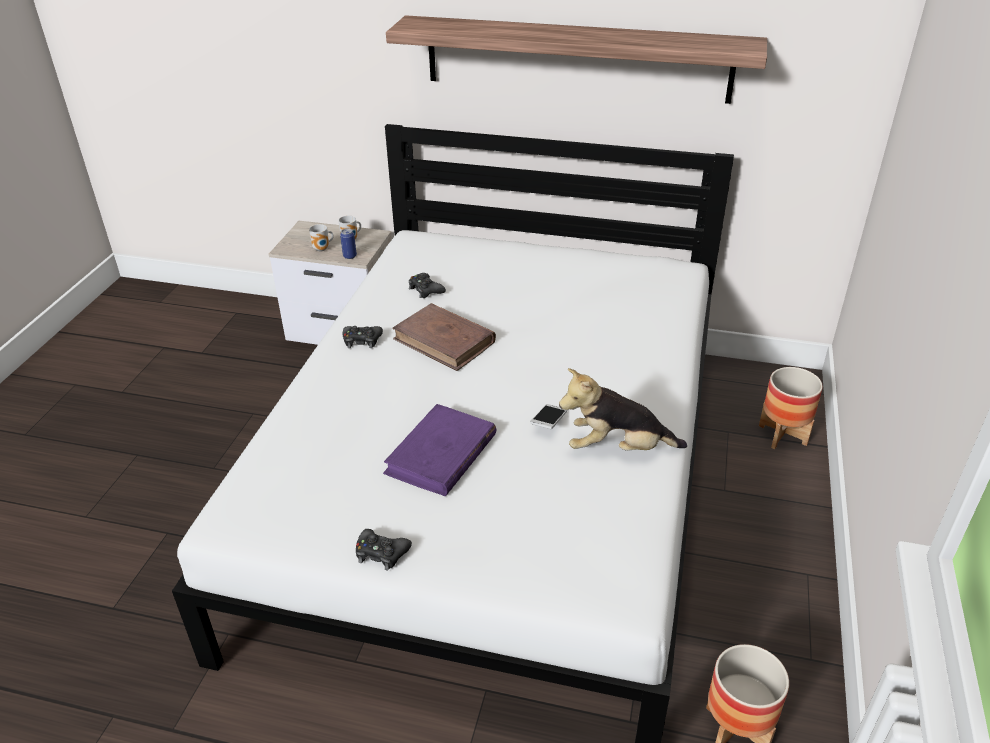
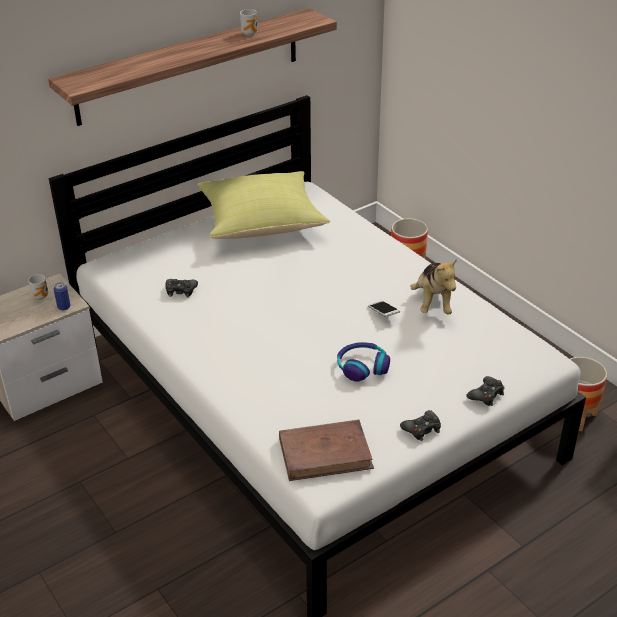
camera: 50 degrees left, 0 degrees up
mug [309,224,334,251] -> mug moved to [240,9,257,36]
black game controller [343,326,383,348] -> black game controller moved to [466,376,504,406]
purple book [383,404,496,496] -> headphones [337,342,390,382]
brown book [392,303,496,371] -> brown book moved to [279,419,374,481]
plush toy [559,368,687,451] -> plush toy turned 45 degrees counterclockwise [410,259,457,315]
none -> yellow pillow [197,171,330,239]

